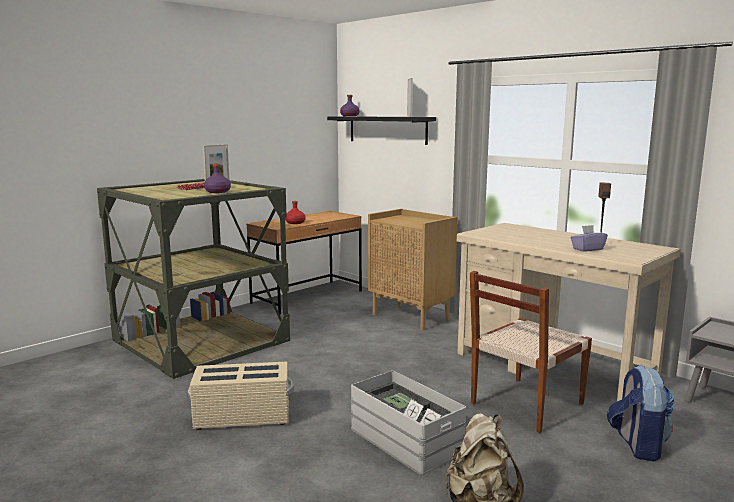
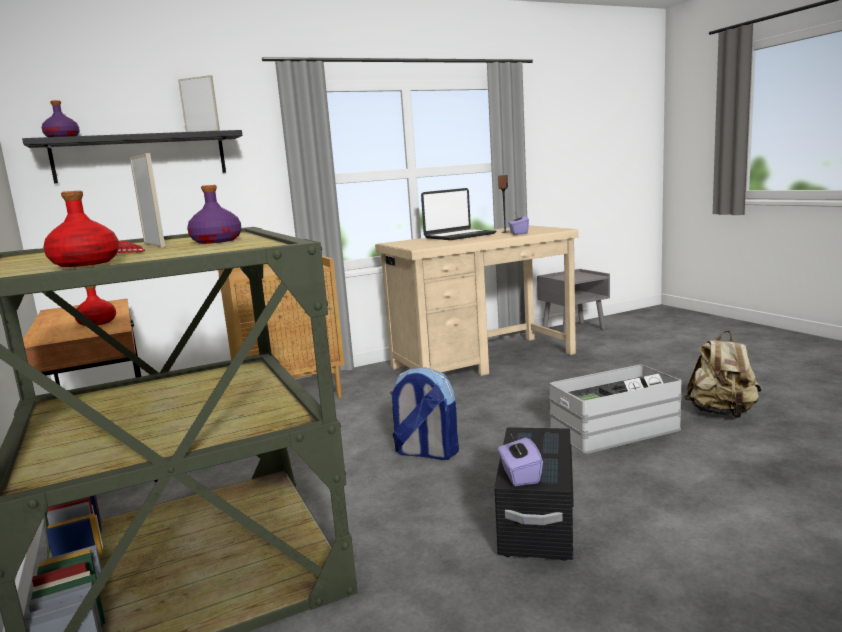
camera: 70 degrees left, 0 degrees up
beige storage box [187,362,294,430] -> black storage box [494,427,574,561]
chair [470,271,592,433] -> none
backpack [607,365,675,461] -> backpack moved to [390,367,459,460]
none -> red bottle [43,191,119,267]
none -> laptop [421,188,496,240]
none -> purple tissue box [498,434,543,486]

